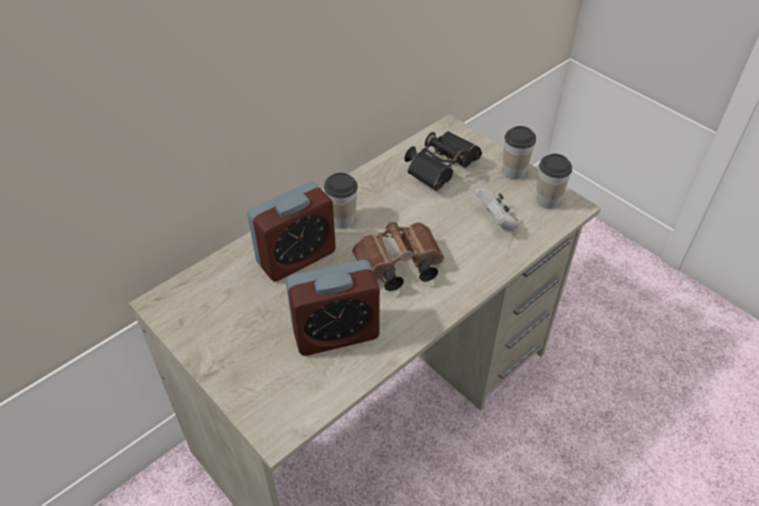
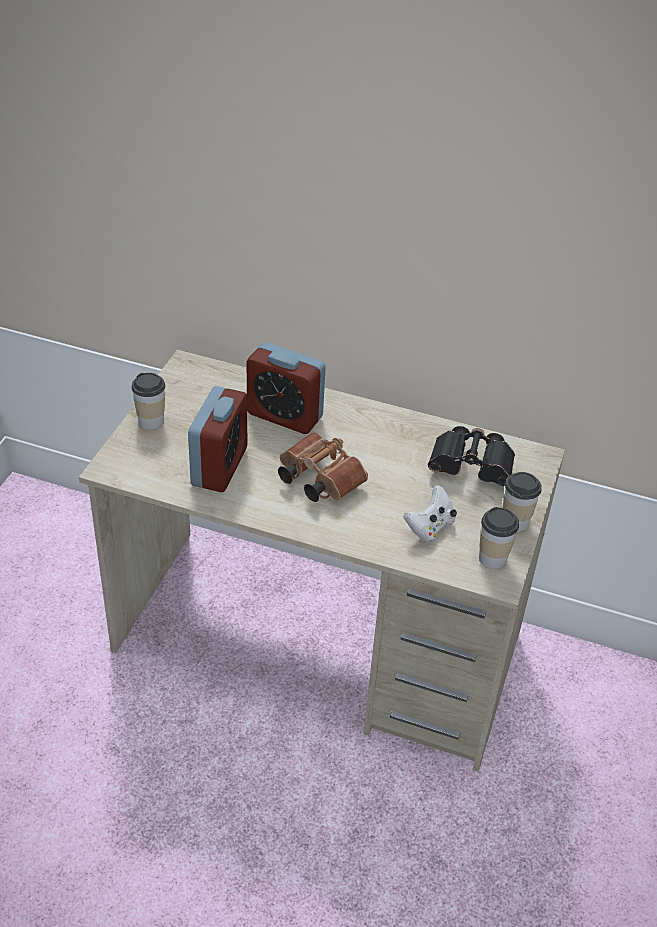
camera: 60 degrees right, 5 degrees down
alarm clock [286,260,380,356] -> alarm clock turned 120 degrees counterclockwise [188,386,247,492]
cup [324,173,358,229] -> cup moved to [131,373,165,430]

